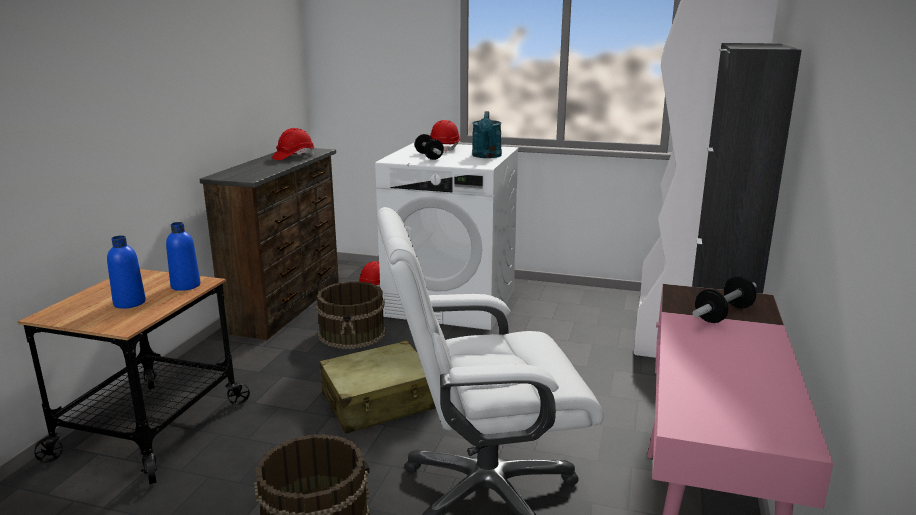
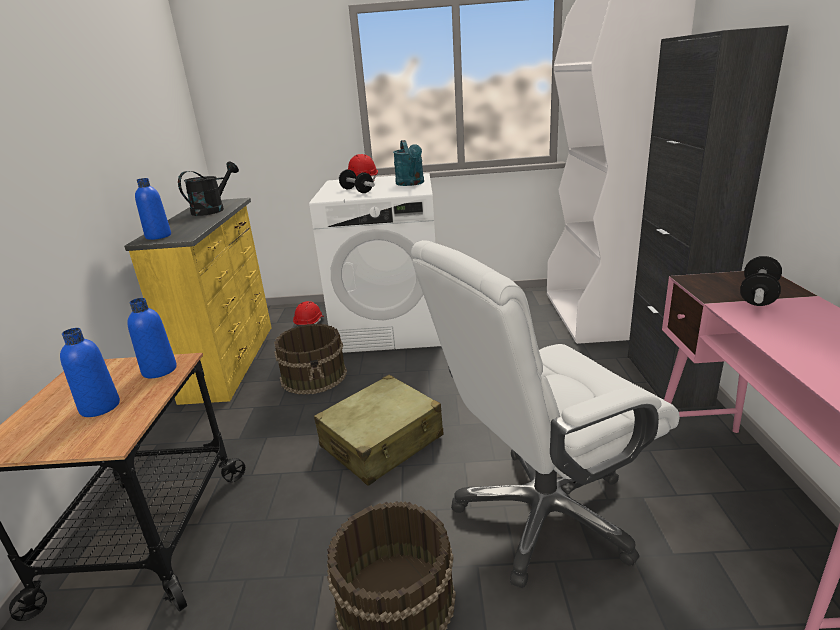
camera: 15 degrees left, 5 degrees up
brown dresser [199,148,339,340] -> yellow dresser [124,198,272,405]
red hard hat [272,128,314,160] -> black watering can [178,162,239,216]
none -> blue bottle [135,178,171,240]

